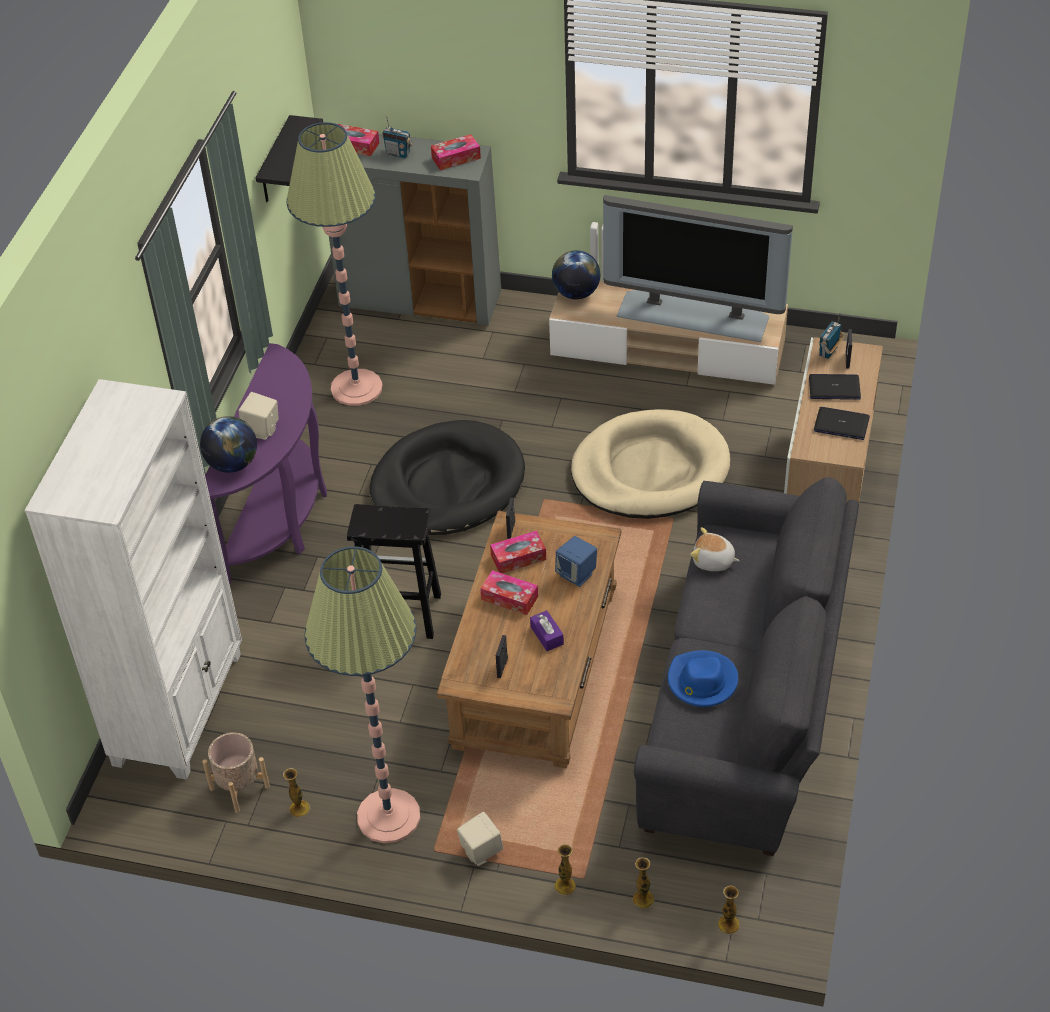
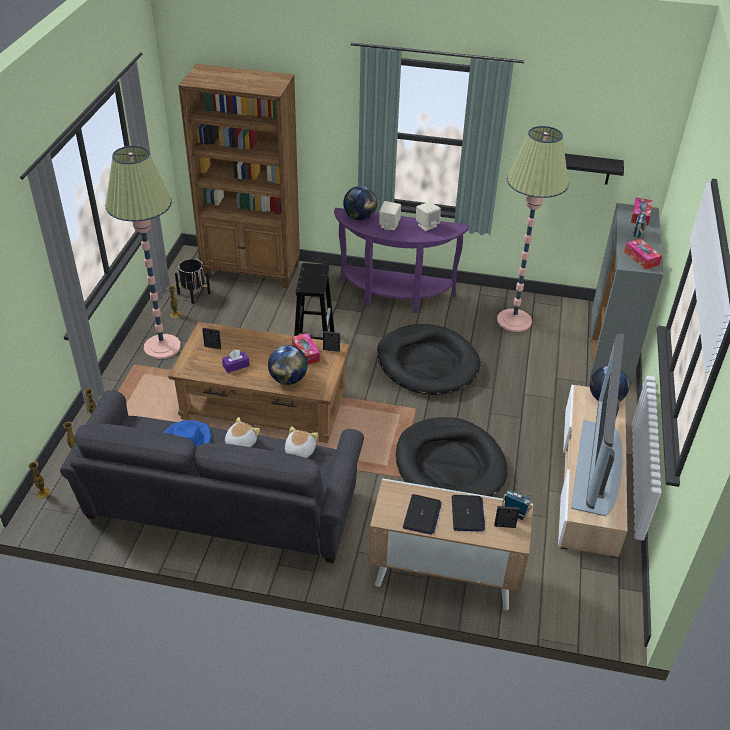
camera: 85 degrees right, 5 degrees down
white bookcase [25,379,242,780] -> brown bookcase [178,64,300,288]
beige planter [202,732,270,813] -> black planter [175,259,211,304]
beige speaker [457,812,503,866] -> beige speaker moved to [416,202,441,231]
tissue box [480,570,538,615] -> none
blue speaker [555,536,597,587] -> globe [268,345,308,385]
beige dog bed [571,409,730,519] -> black dog bed [396,417,508,497]
none -> plush toy [225,417,260,447]

